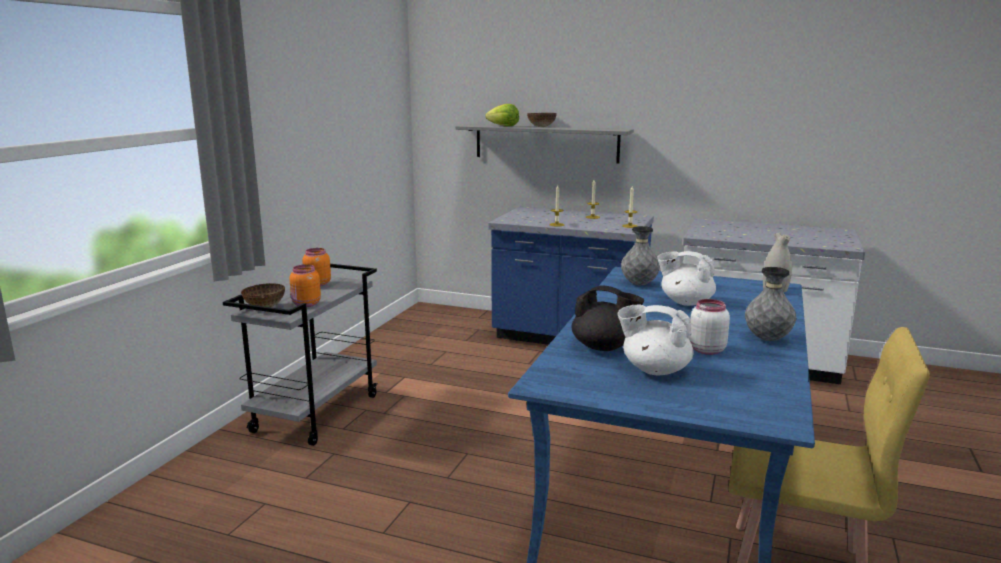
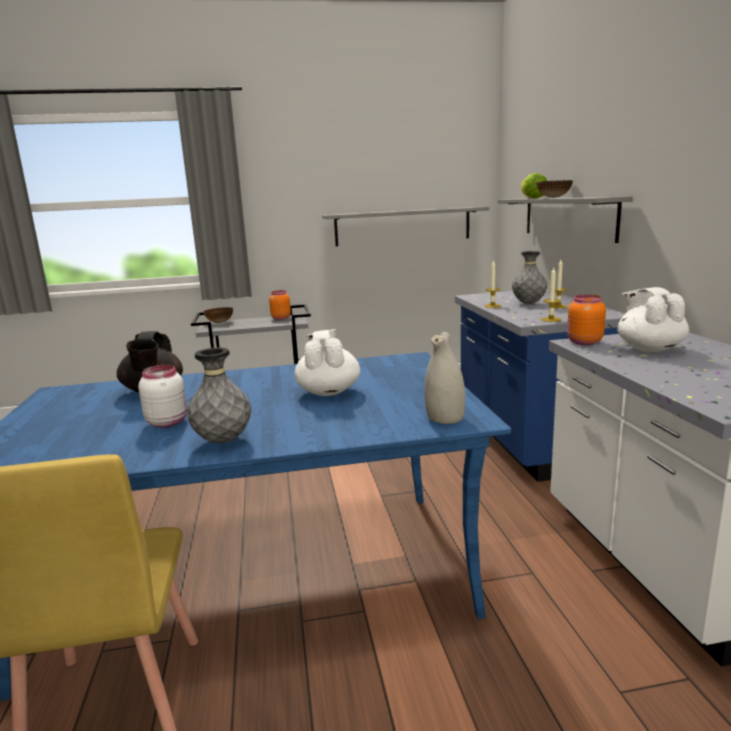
camera: 60 degrees right, 0 degrees up
orange jar [290,264,321,307] -> orange jar moved to [567,294,606,345]
white teapot [617,305,693,375] -> white teapot moved to [617,287,689,352]
grey vase [621,226,660,285] -> grey vase moved to [512,251,547,304]
none -> grey shelf [322,207,489,246]

